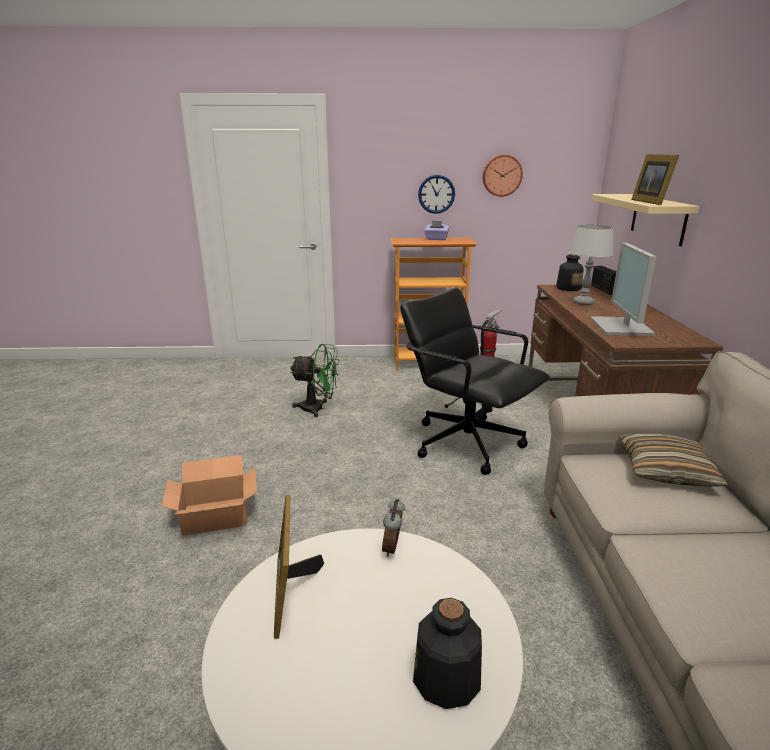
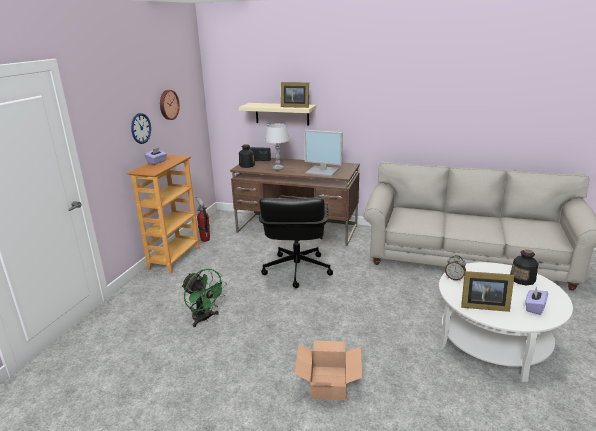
camera: 70 degrees left, 0 degrees up
green fan [290,344,339,417] -> green fan turned 105 degrees clockwise [182,269,227,327]
black office chair [400,287,550,475] -> black office chair turned 60 degrees counterclockwise [259,197,333,288]
pillow [619,433,729,487] -> none
none -> purple tissue box [525,286,548,315]

